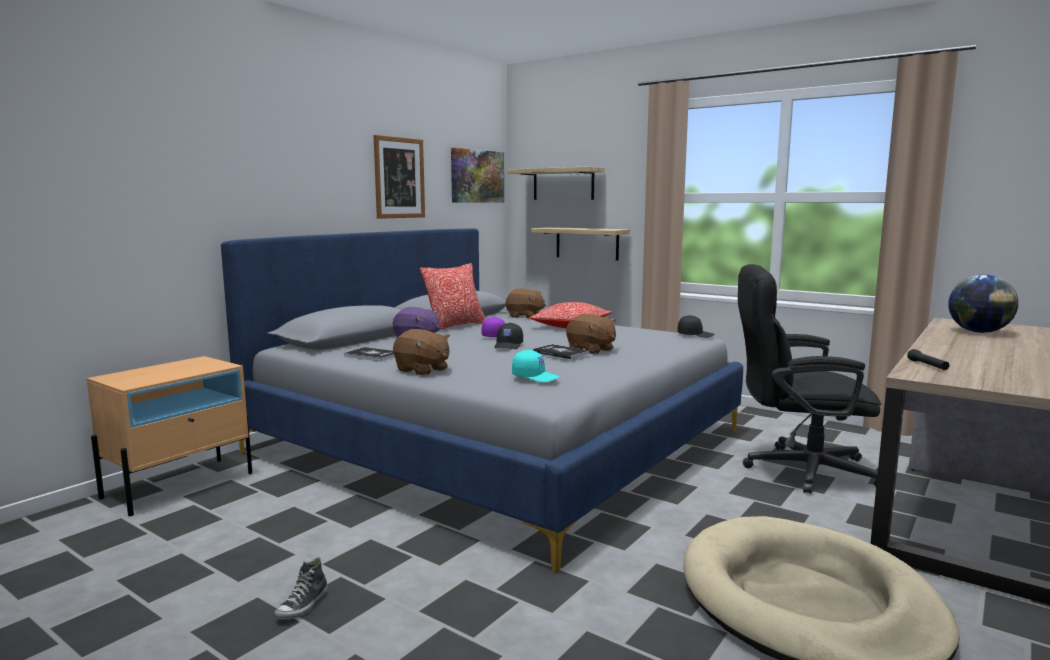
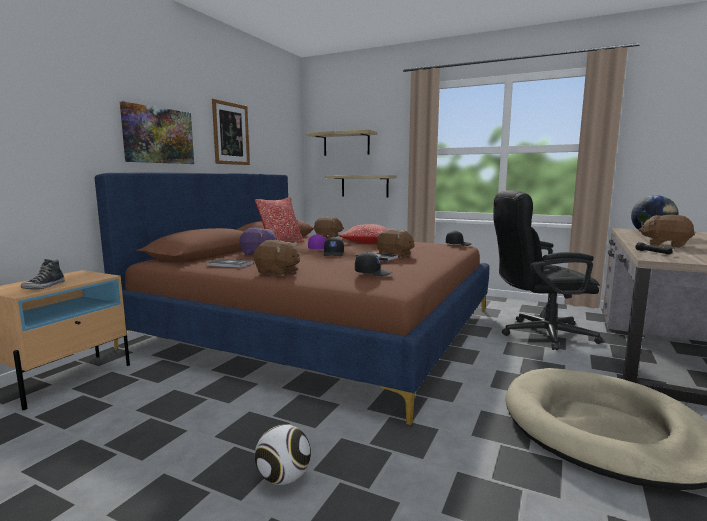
camera: 10 degrees left, 0 degrees up
grey bed [221,229,743,573] -> brown bed [95,172,489,425]
shoe [274,557,328,620] -> shoe moved to [21,259,65,289]
picture [451,148,504,202] -> picture moved to [120,101,194,164]
turquoise cap [512,350,559,382] -> black cap [355,252,392,276]
none -> football [255,424,311,485]
none -> brown plush toy [639,215,695,248]

